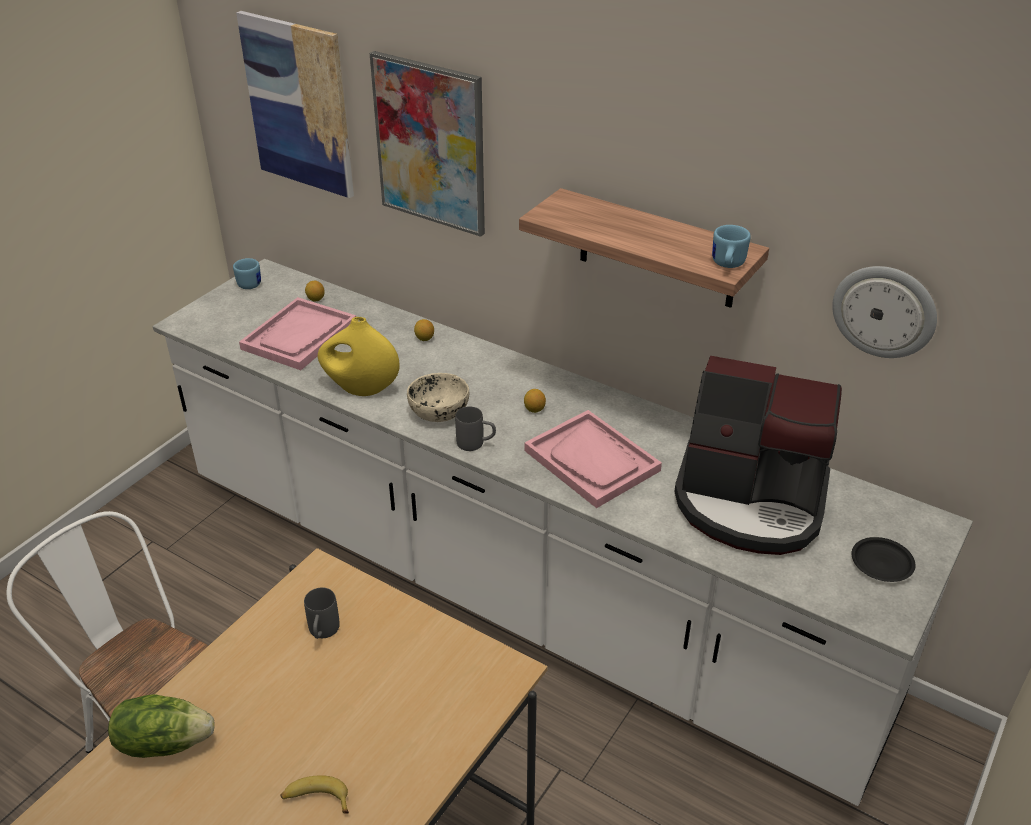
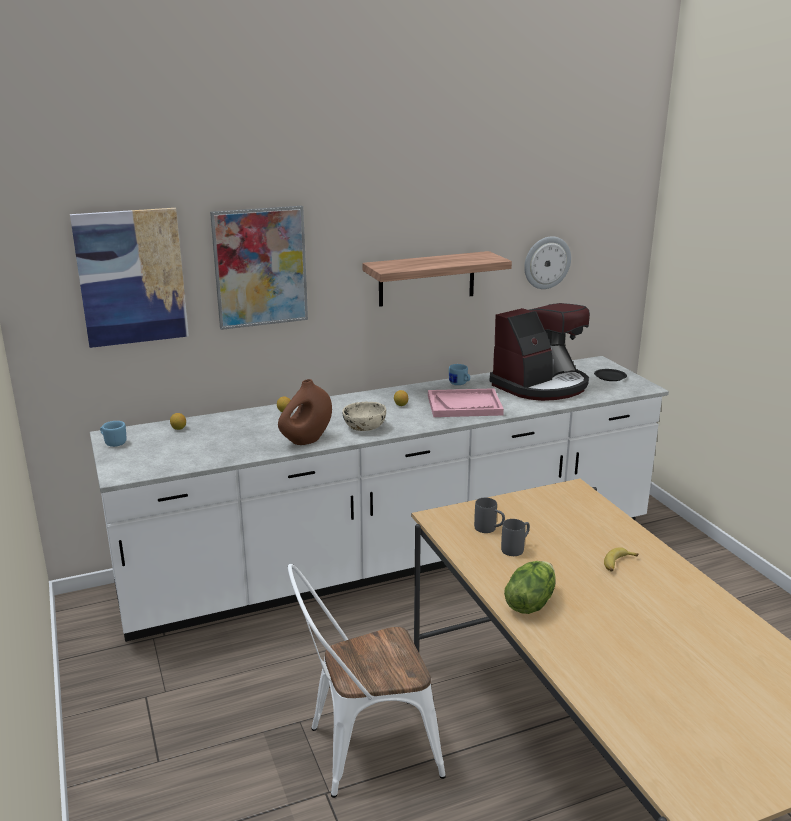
camera: 55 degrees left, 15 degrees down
pink tray [239,297,356,370] -> none
yellow vase [318,317,400,396] -> brown vase [278,379,332,445]
grey mug [455,406,496,451] -> grey mug moved to [501,519,530,556]
blue mug [712,225,751,268] -> blue mug moved to [449,364,470,385]

